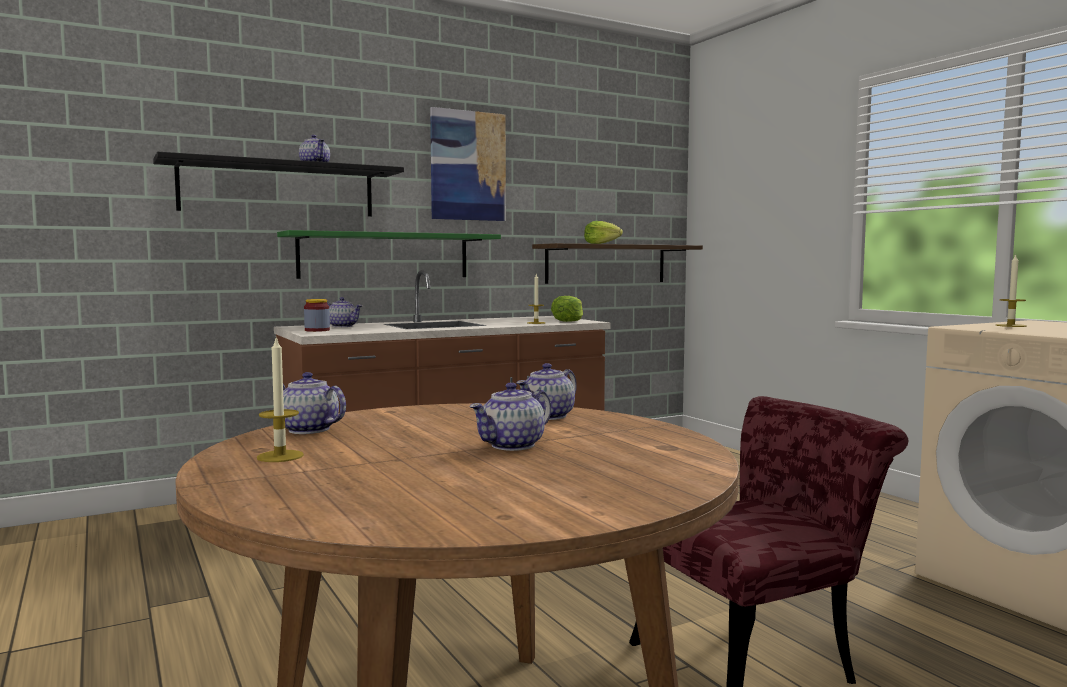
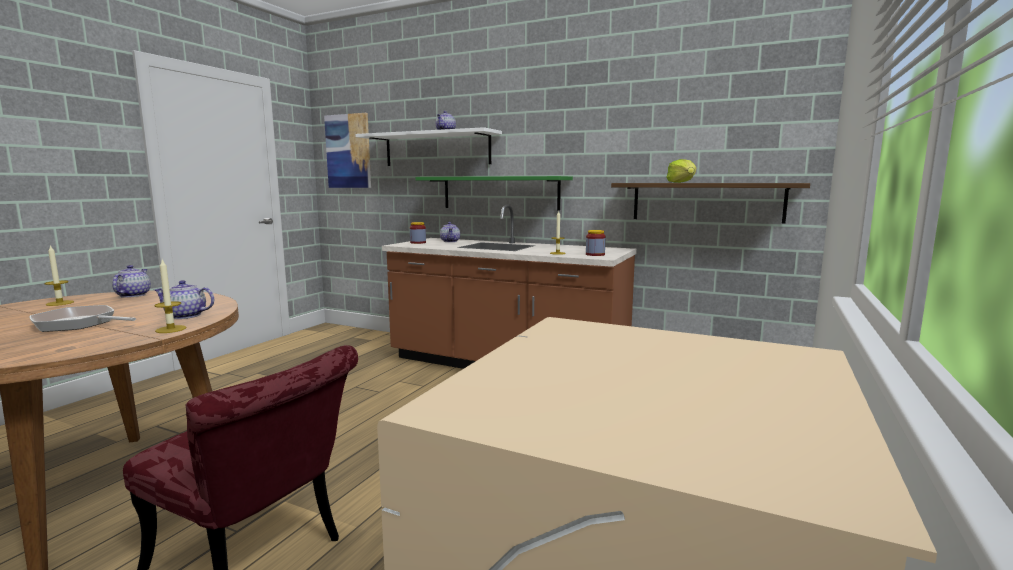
camera: 55 degrees right, 5 degrees up
black shelf [153,152,404,216] -> white shelf [355,127,502,166]
picture [430,107,506,221] -> picture moved to [324,113,371,188]
teapot [469,382,551,451] -> frying pan [29,305,136,332]
lettuce [551,296,583,322] -> jar [586,230,606,256]
candle [996,253,1027,327] -> candle moved to [154,260,187,333]

